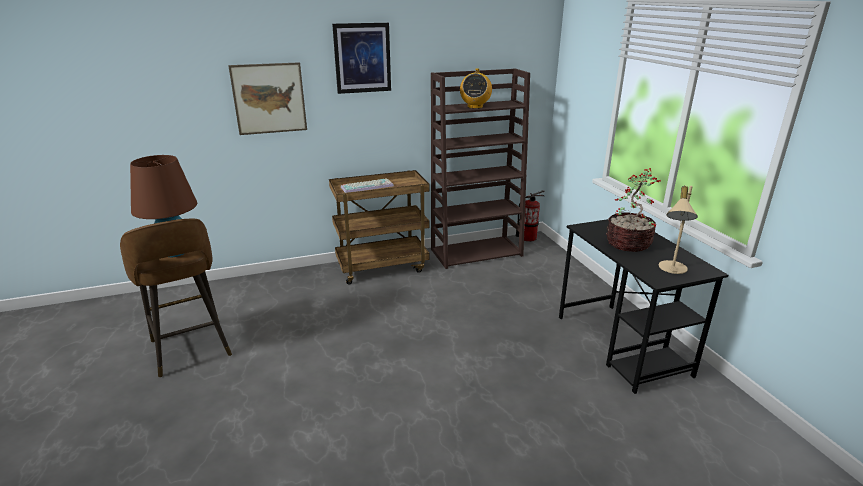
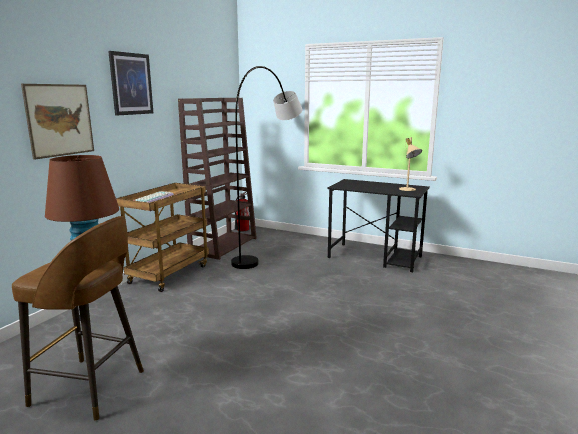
camera: 45 degrees left, 10 degrees down
radio [460,68,492,109] -> none
potted plant [606,168,661,252] -> none
none -> grey floor lamp [231,66,303,269]

